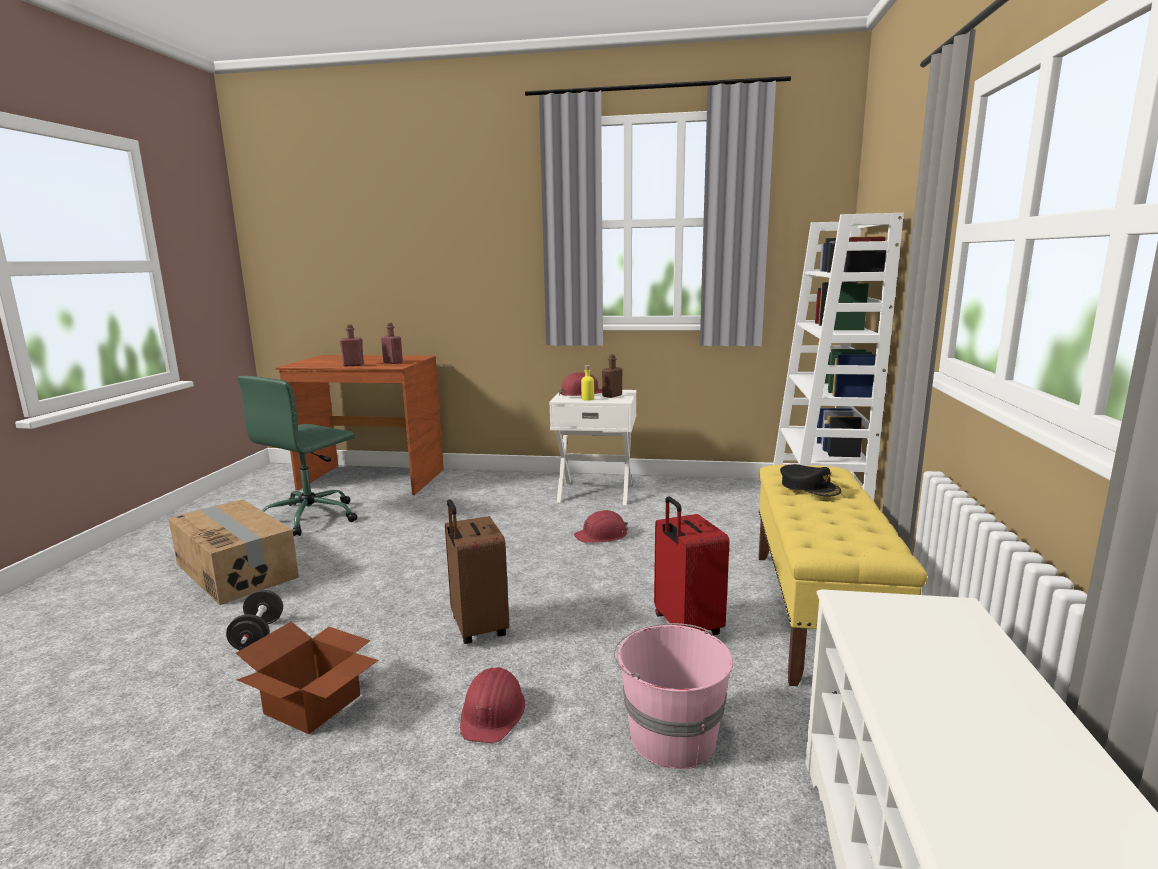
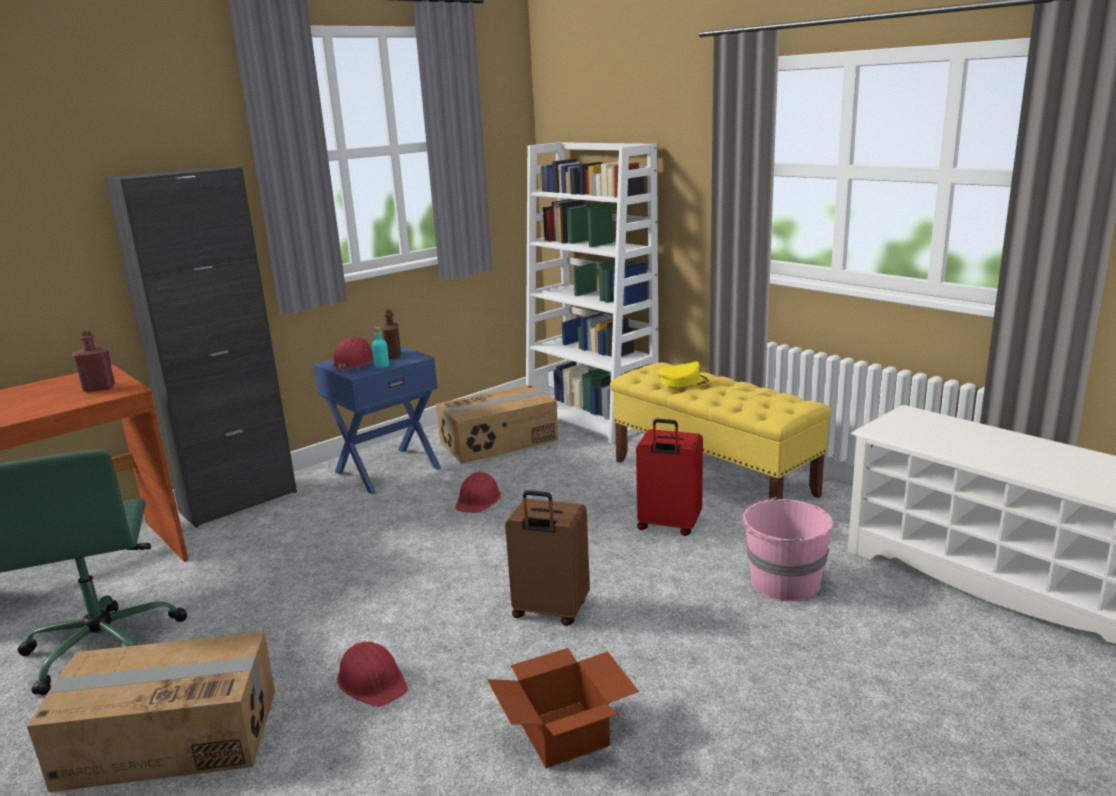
camera: 50 degrees left, 5 degrees up
black dumbbell [226,590,283,650] -> none
red bottle [339,324,364,366] -> none
red hard hat [460,667,525,743] -> red hard hat moved to [337,642,408,707]
white nightstand [549,390,637,505] -> blue nightstand [314,346,441,494]
yellow bottle [581,365,594,401] -> turquoise bottle [372,327,389,368]
black cap [780,464,842,497] -> yellow cap [658,362,711,387]
none -> black cabinet [104,166,297,528]
none -> cardboard box [436,384,558,464]

